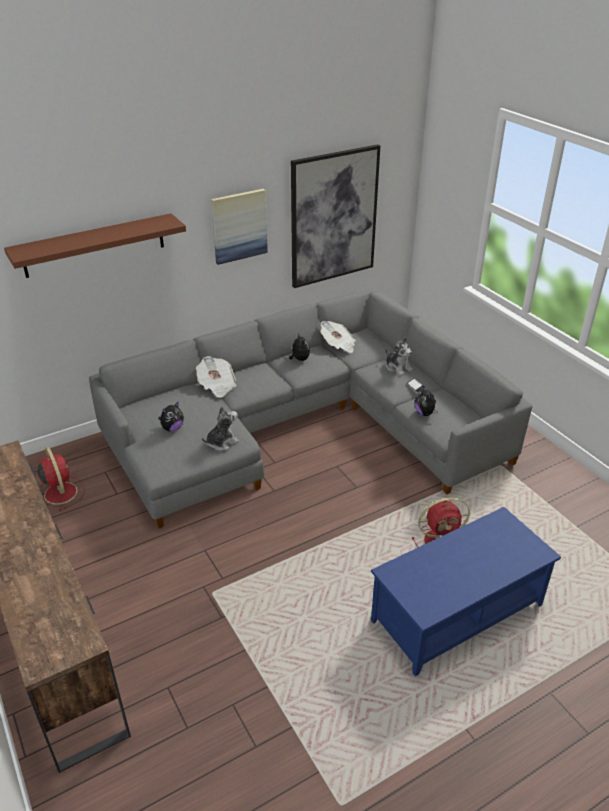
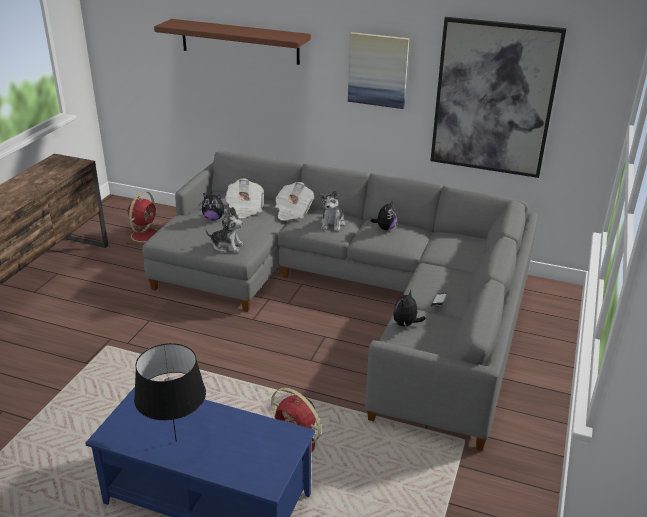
camera: 50 degrees right, 5 degrees down
newspaper [320,321,356,353] -> newspaper moved to [225,178,264,218]
plush toy [385,337,413,376] -> plush toy moved to [320,190,345,231]
none -> black table lamp [134,343,206,442]

